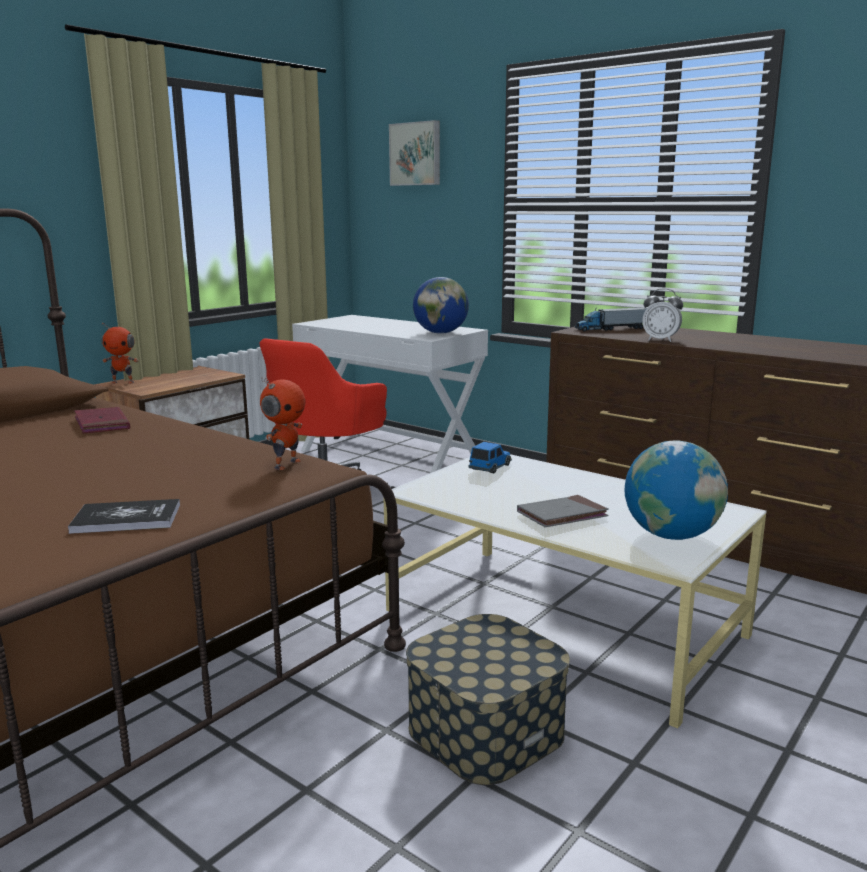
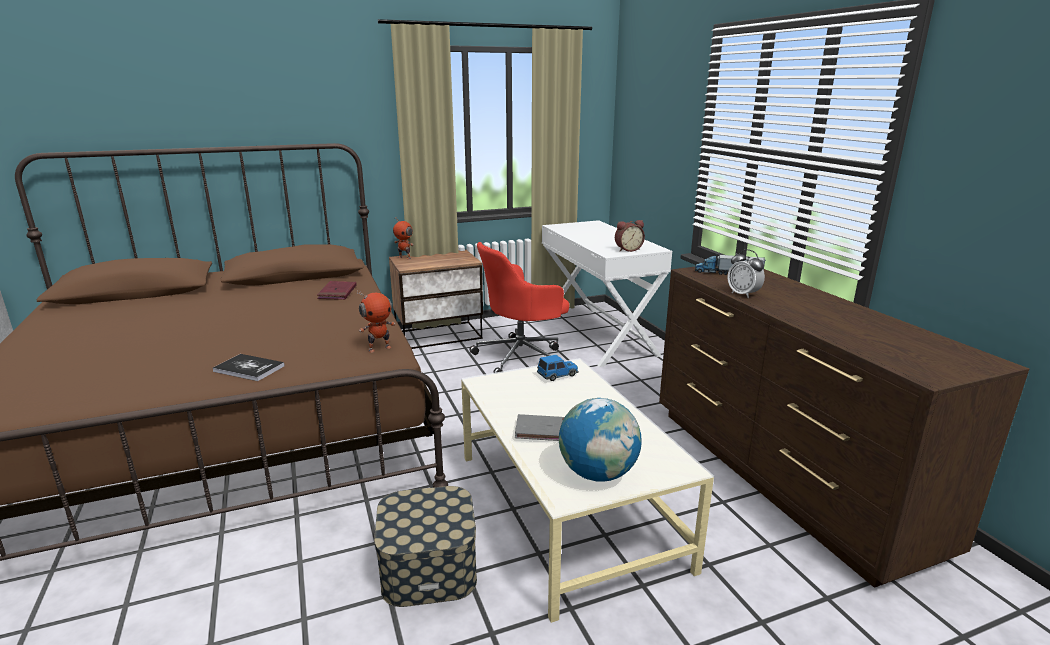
camera: 30 degrees right, 5 degrees up
picture [389,120,440,186] -> none
globe [413,277,469,334] -> alarm clock [615,220,645,252]

